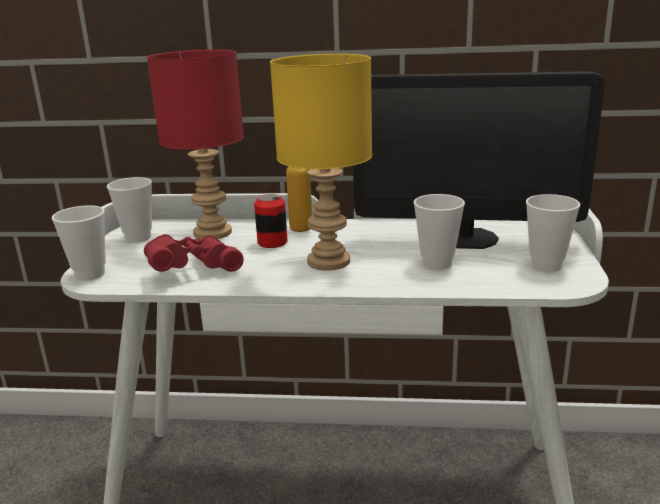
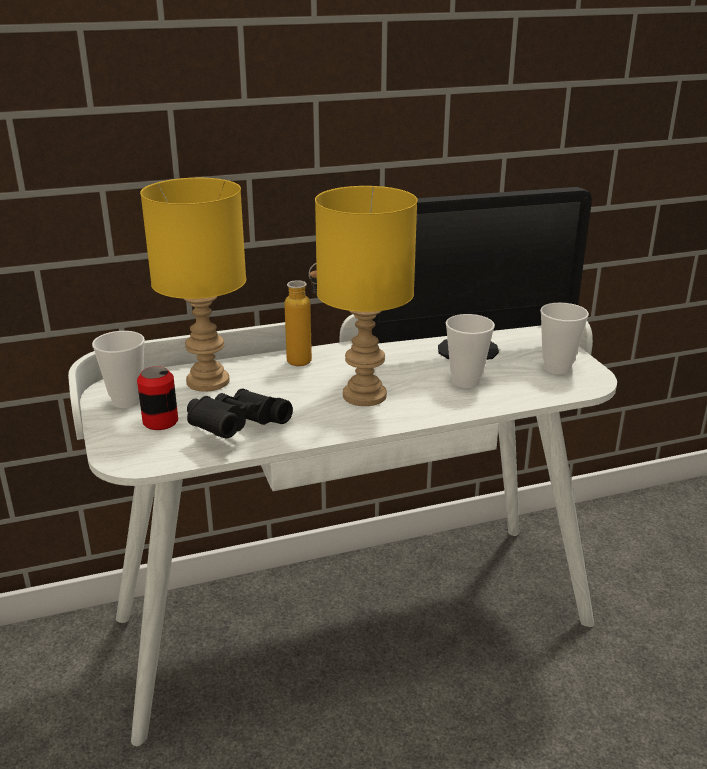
camera: 25 degrees left, 5 degrees up
cup [52,205,106,281] -> none
red binoculars [144,234,244,272] -> black binoculars [187,388,293,438]
red table lamp [147,49,244,239] -> yellow table lamp [140,178,246,392]
can [254,194,288,248] -> can moved to [137,366,178,430]

